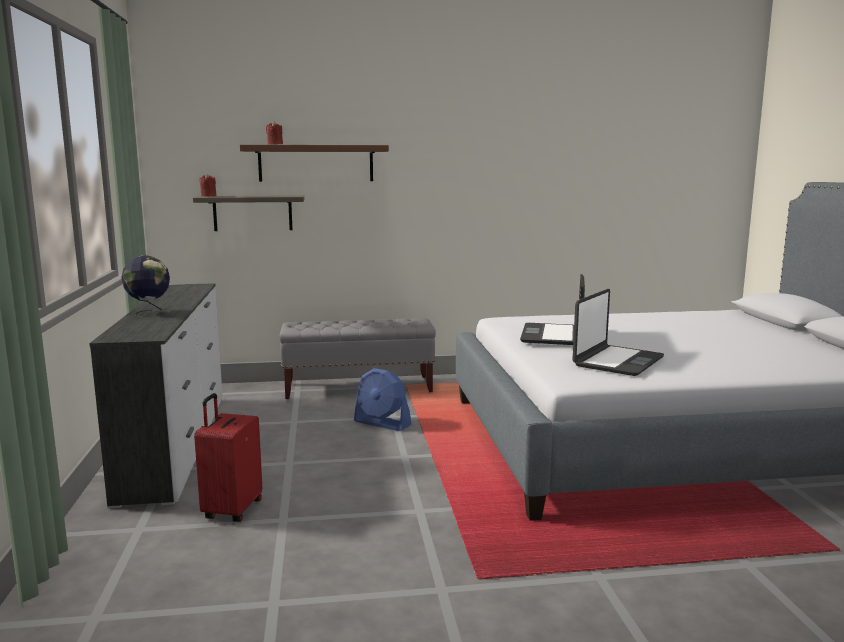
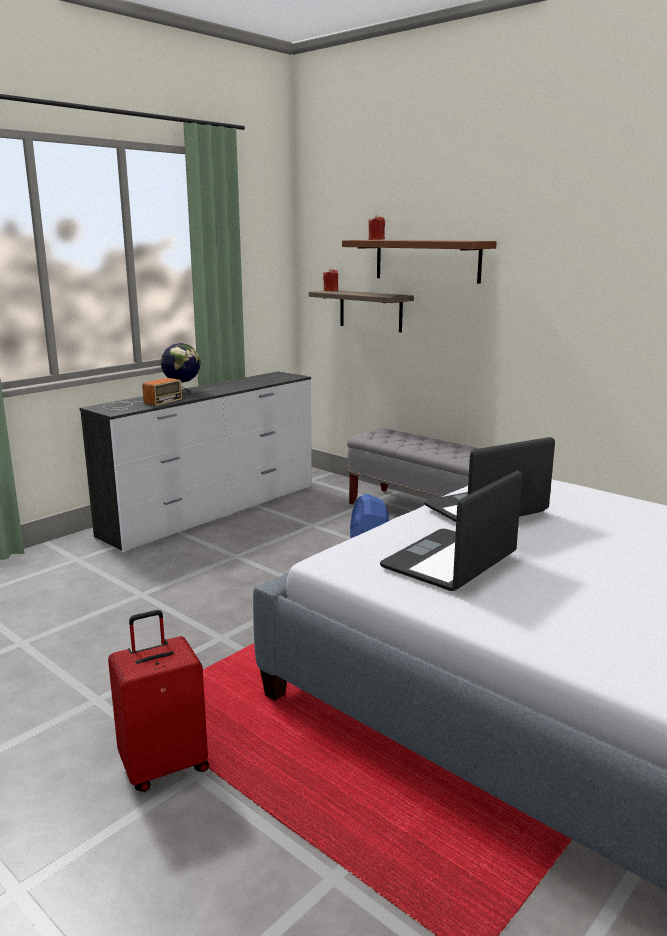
camera: 50 degrees right, 5 degrees up
red suitcase [194,393,262,522] -> red suitcase moved to [108,610,209,792]
laptop [572,289,664,376] -> laptop turned 135 degrees clockwise [380,470,522,591]
none -> radio [104,378,182,410]

